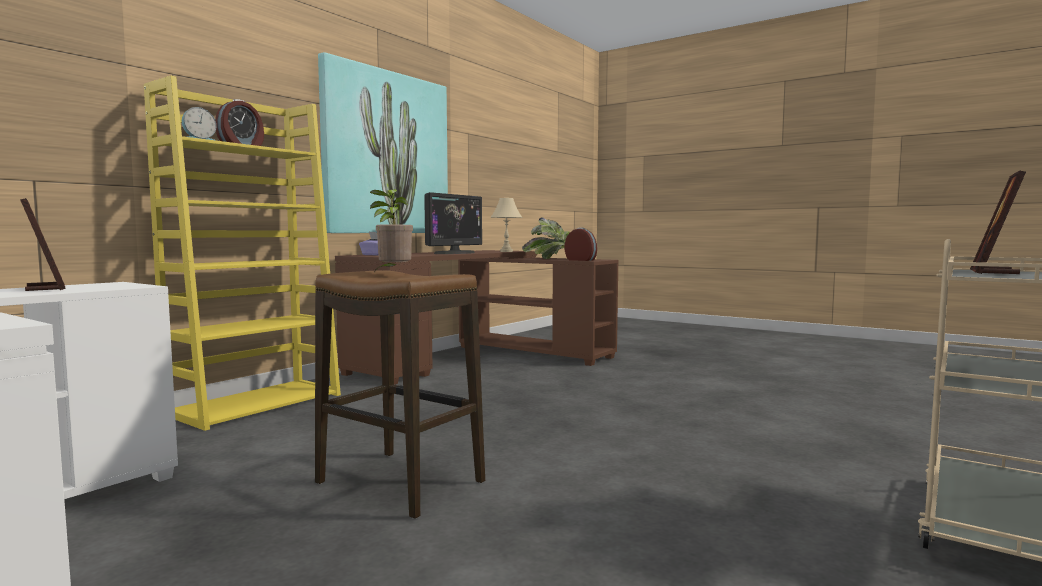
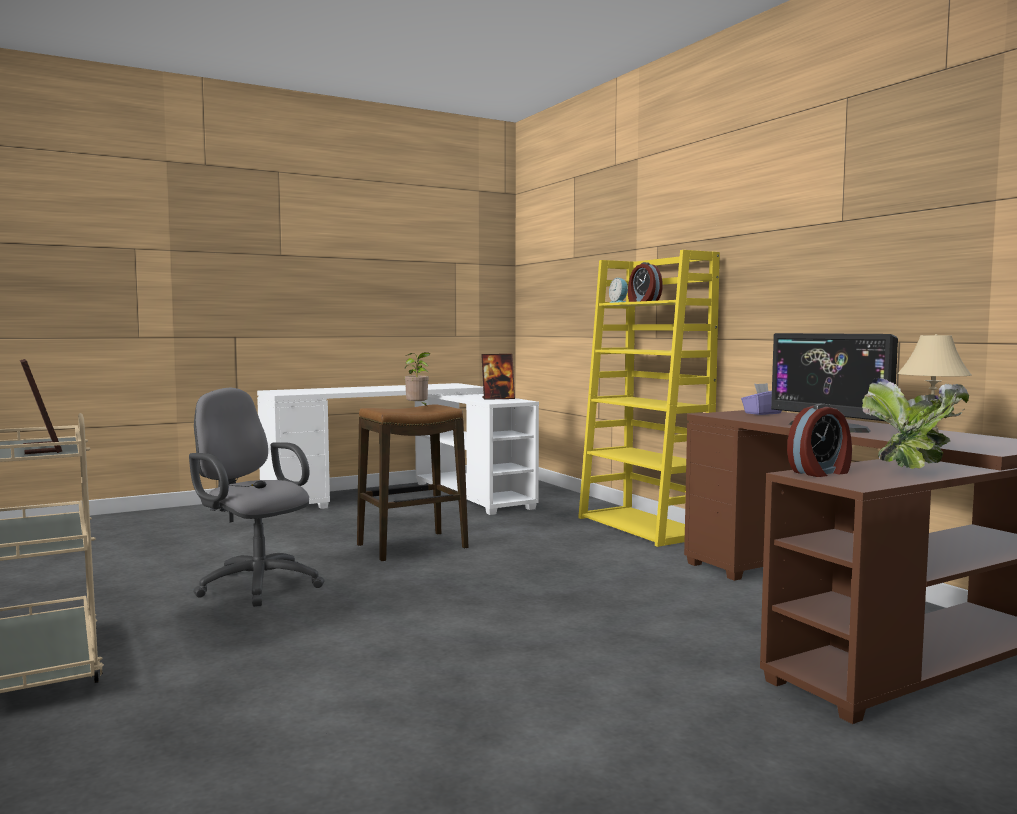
camera: 115 degrees right, 0 degrees up
picture [318,52,448,233] -> none
none -> grey office chair [189,388,325,607]

